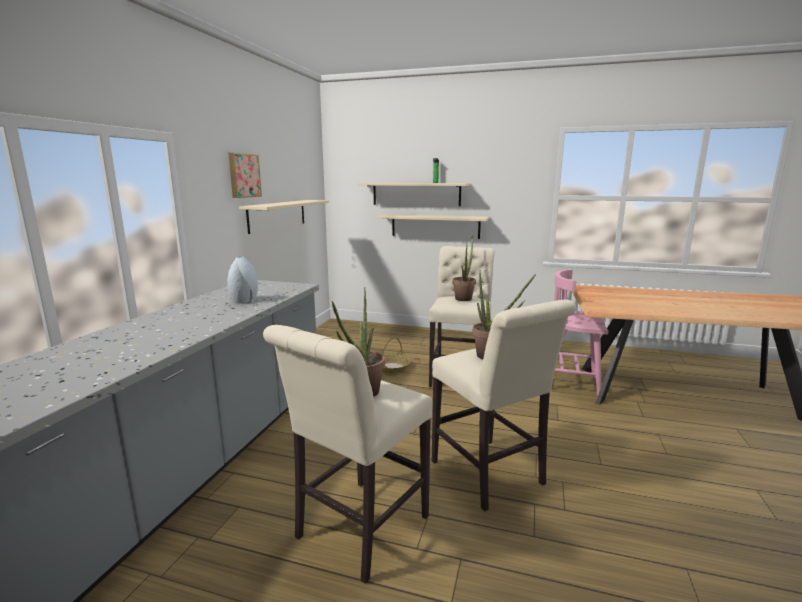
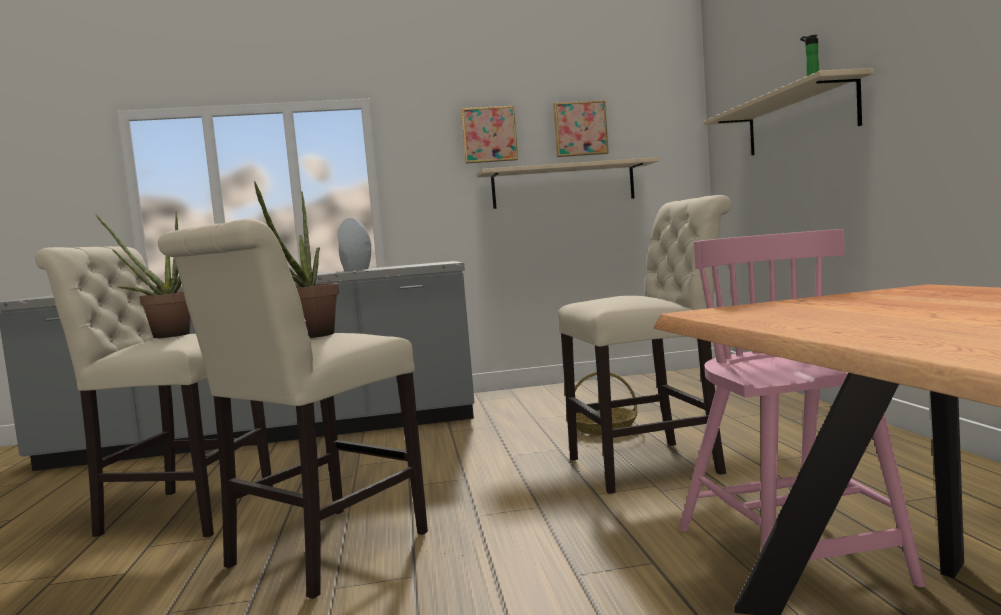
camera: 65 degrees right, 10 degrees down
beige shelf [377,214,489,239] -> none
potted plant [452,235,476,301] -> none
none -> picture [553,100,609,157]

